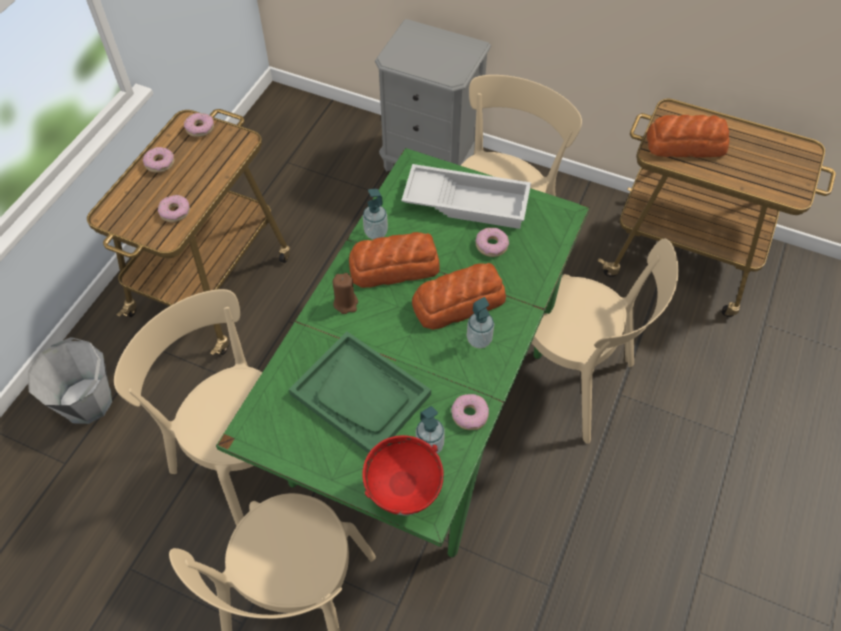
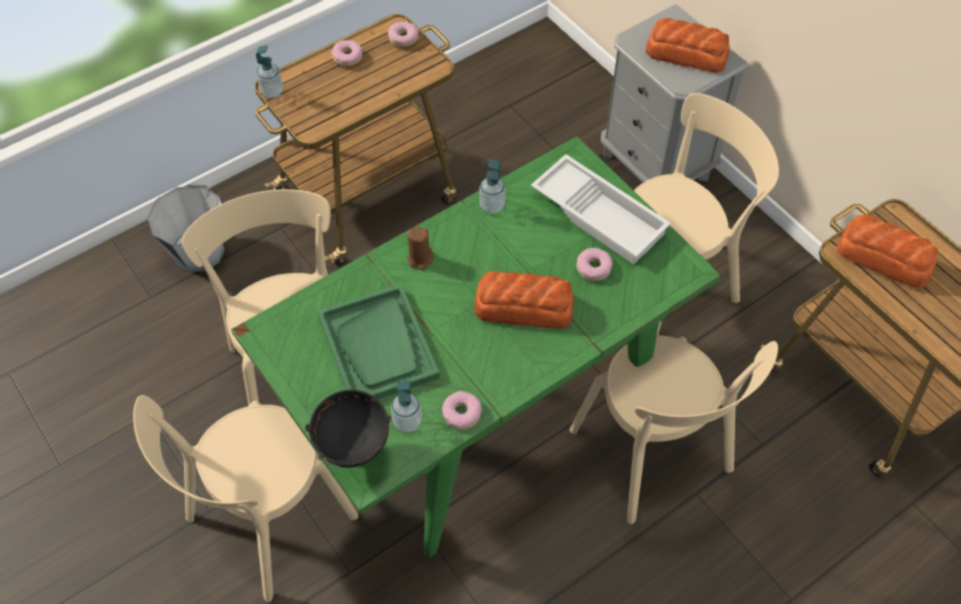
camera: 30 degrees right, 0 degrees up
donut [158,195,190,223] -> none
bread [349,232,440,288] -> bread moved to [646,18,730,73]
red bowl [362,435,444,516] -> black bowl [305,389,391,468]
soap dispenser [467,297,494,348] -> soap dispenser moved to [256,45,283,98]

